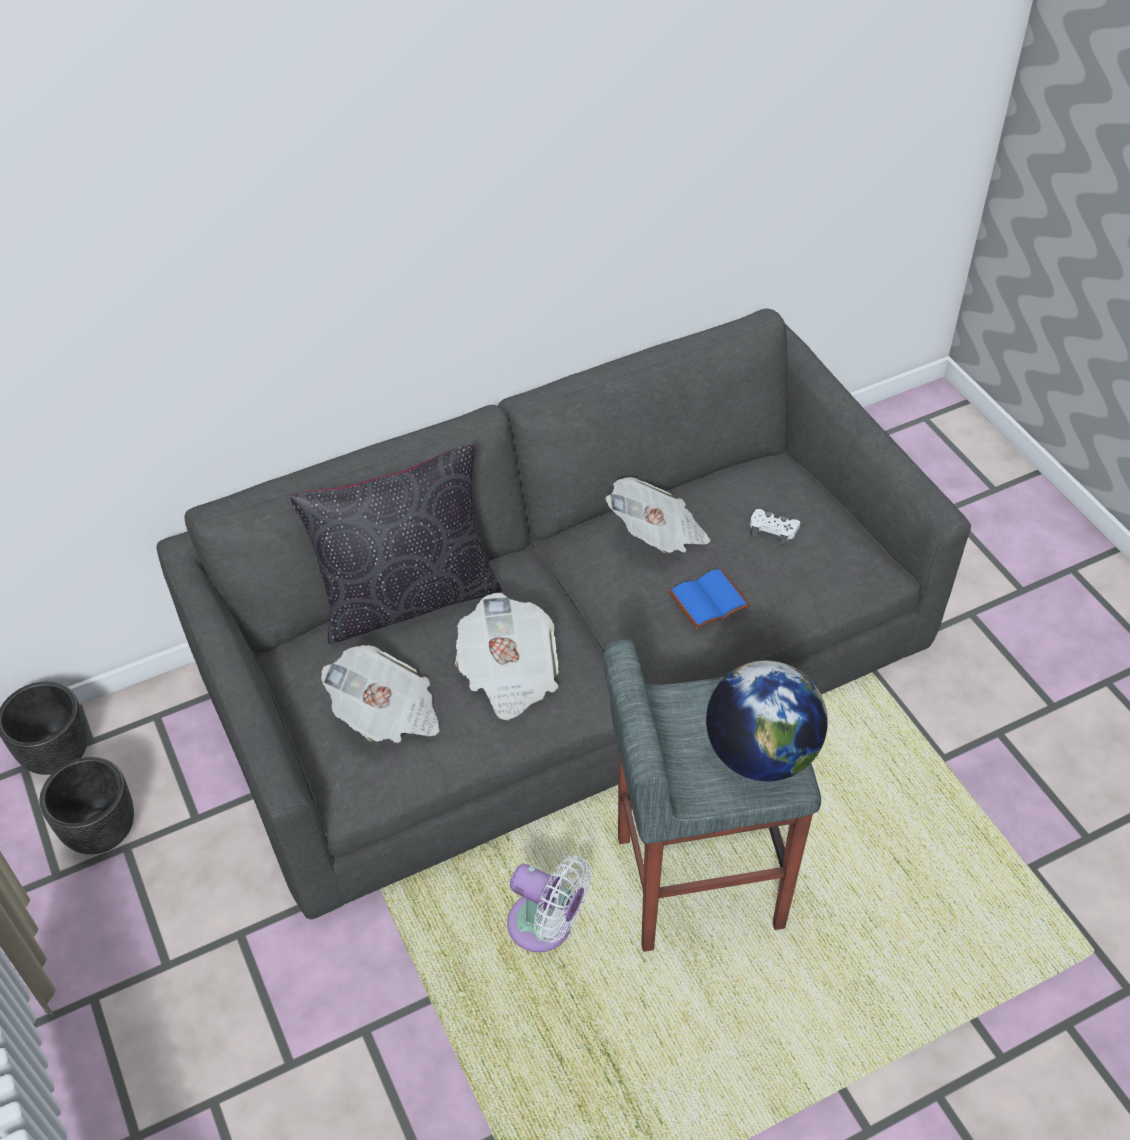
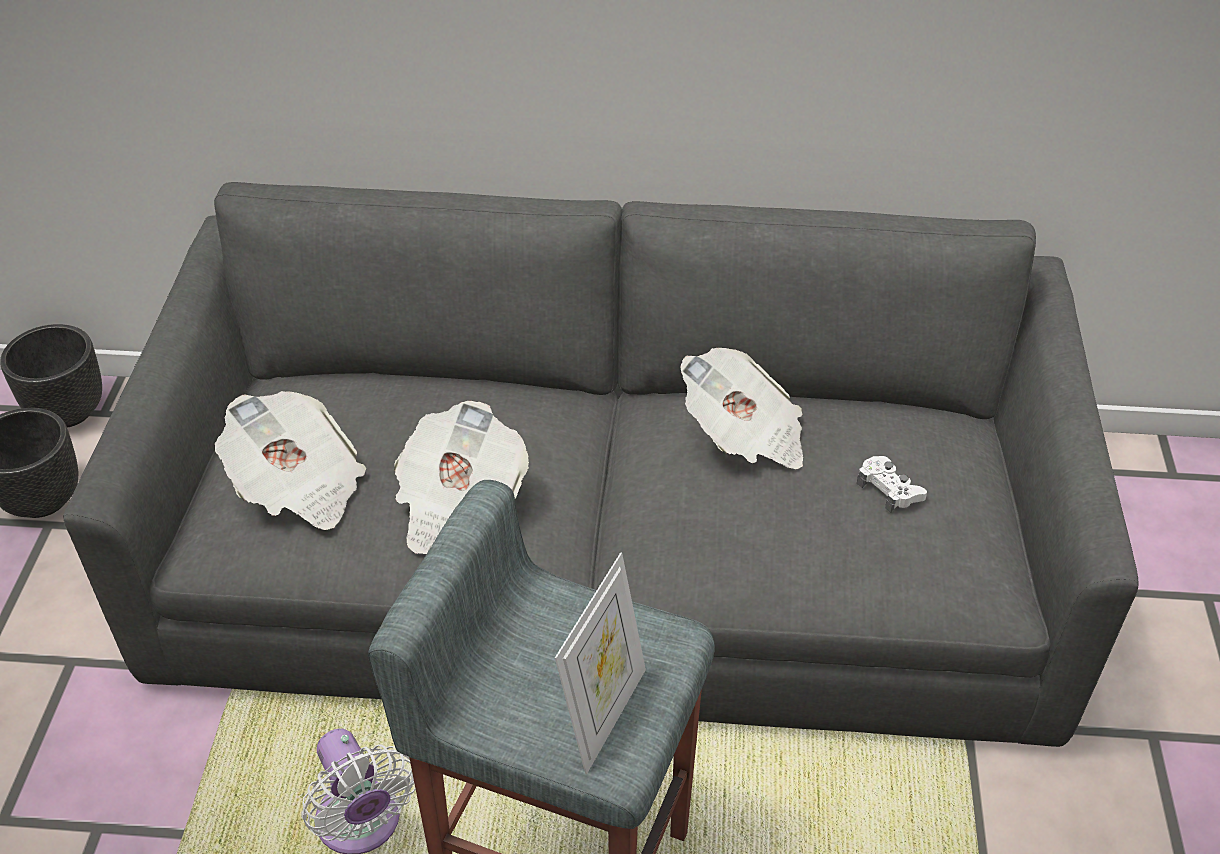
camera: 30 degrees right, 5 degrees down
black pillow [290,444,502,644] -> none
blue book [668,569,751,630] -> none
globe [706,661,828,781] -> picture frame [555,552,646,774]

